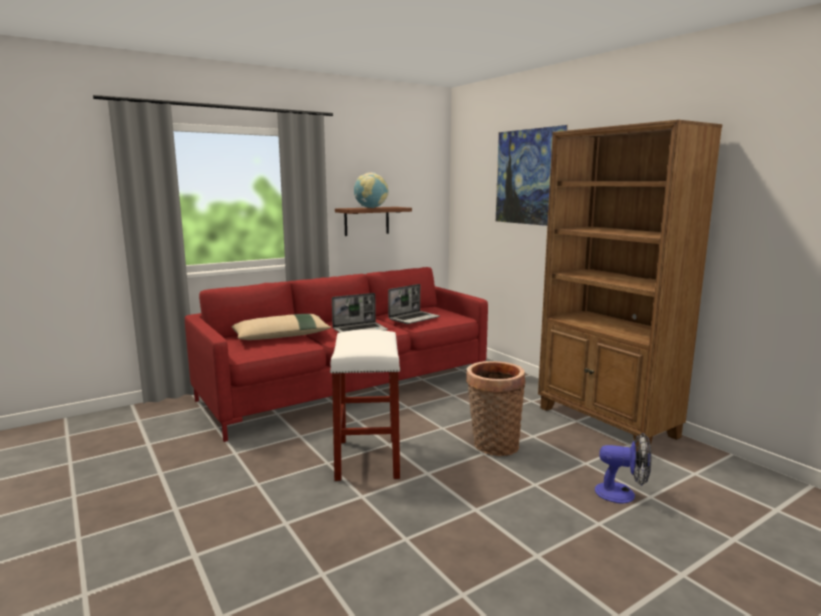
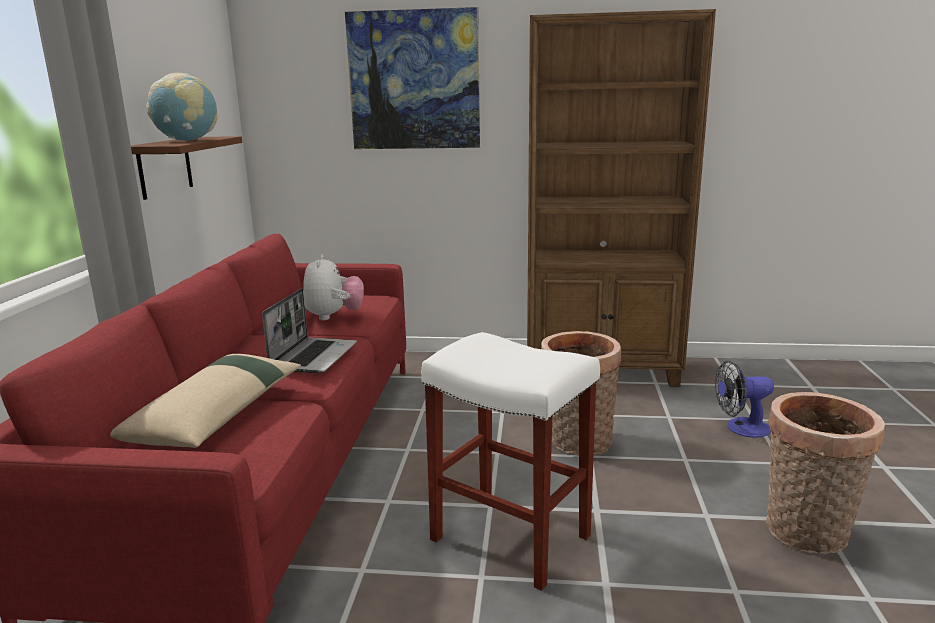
camera: 50 degrees left, 5 degrees up
laptop [388,284,440,324] -> plush toy [303,255,364,320]
fan [595,433,652,503] -> fan turned 150 degrees counterclockwise [715,361,774,438]
none -> basket [766,392,885,554]

